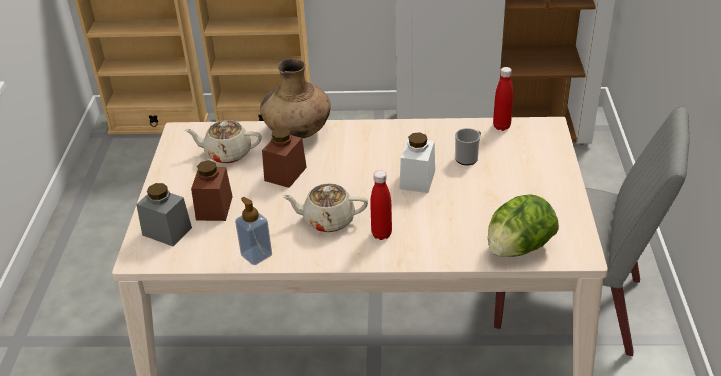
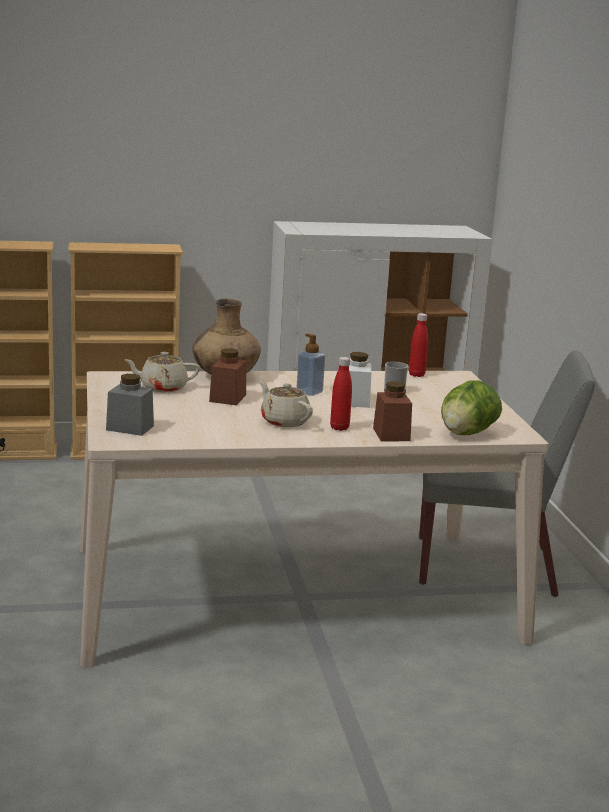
camera: 15 degrees left, 20 degrees down
brown jar [191,160,233,221] -> brown jar moved to [373,381,412,441]
soap dispenser [235,197,272,265] -> soap dispenser moved to [296,334,325,396]
beige teapot [282,183,368,232] -> beige teapot turned 60 degrees clockwise [260,381,313,427]

